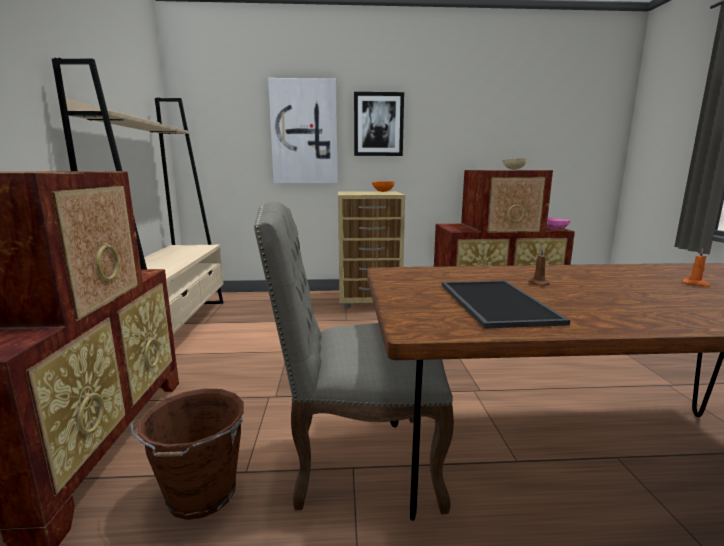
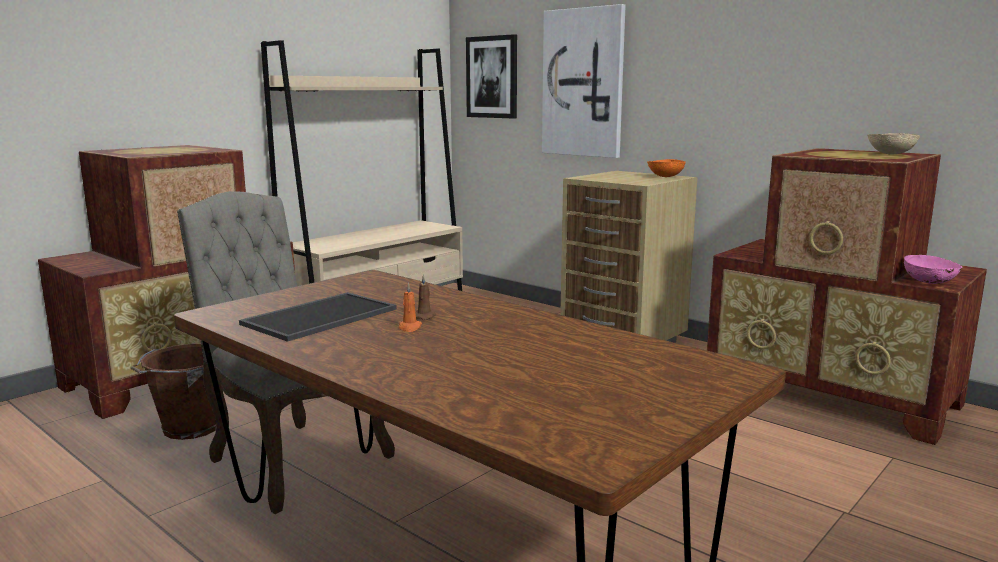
camera: 45 degrees right, 0 degrees up
picture [354,92,404,156] -> picture moved to [466,34,517,119]
orange candle [683,248,711,287] -> orange candle moved to [399,283,422,332]

